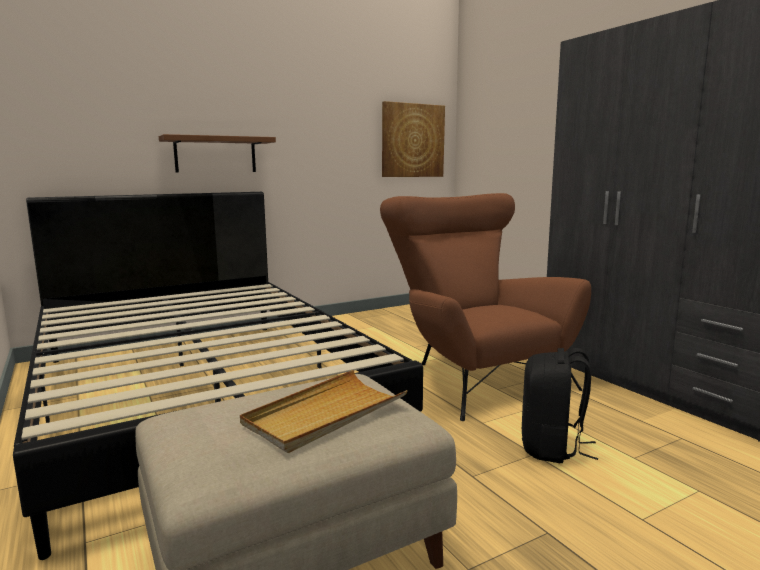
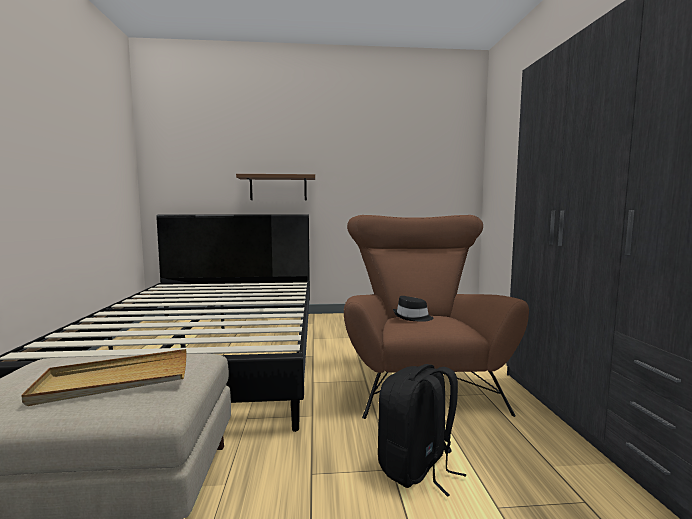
camera: 25 degrees right, 5 degrees down
picture [382,101,445,177] -> none
none -> black hat [393,296,434,322]

